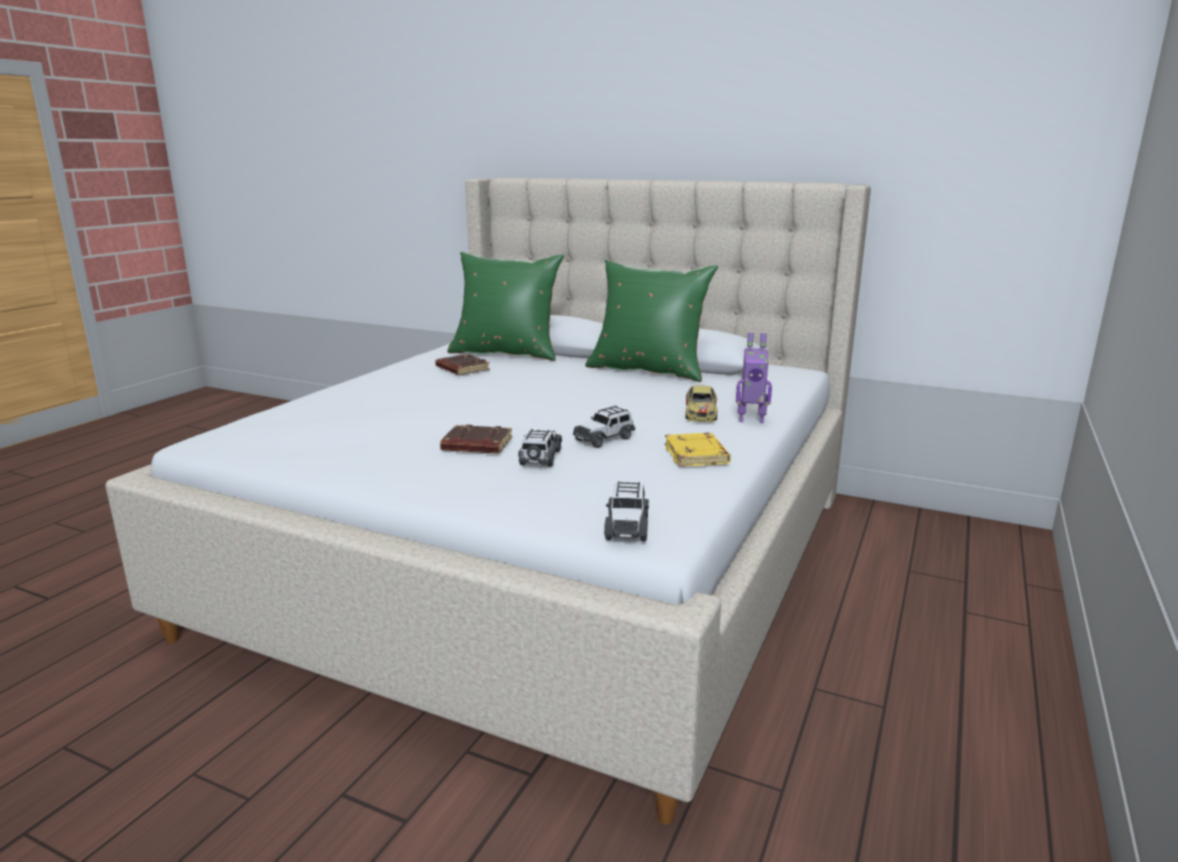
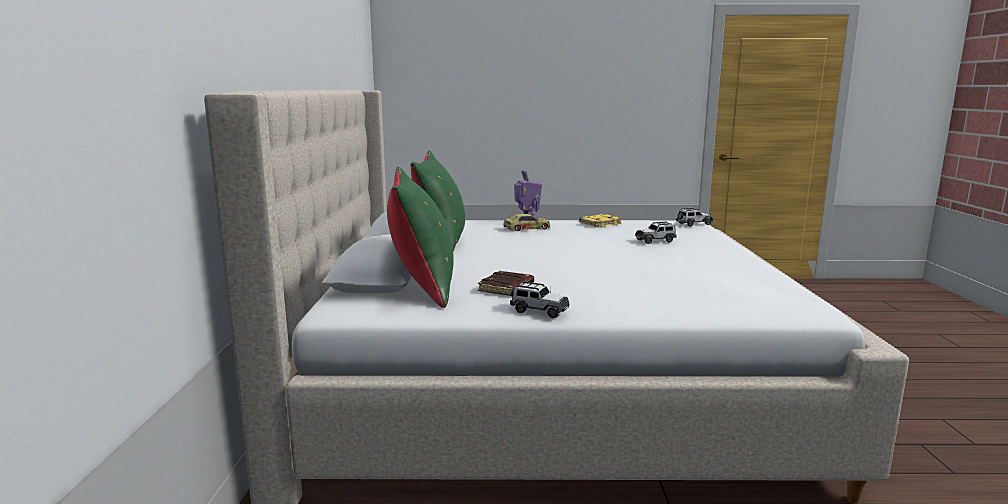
camera: 115 degrees left, 5 degrees down
brown book [440,425,512,454] -> none
toy car [573,406,635,448] -> toy car moved to [510,281,569,318]

